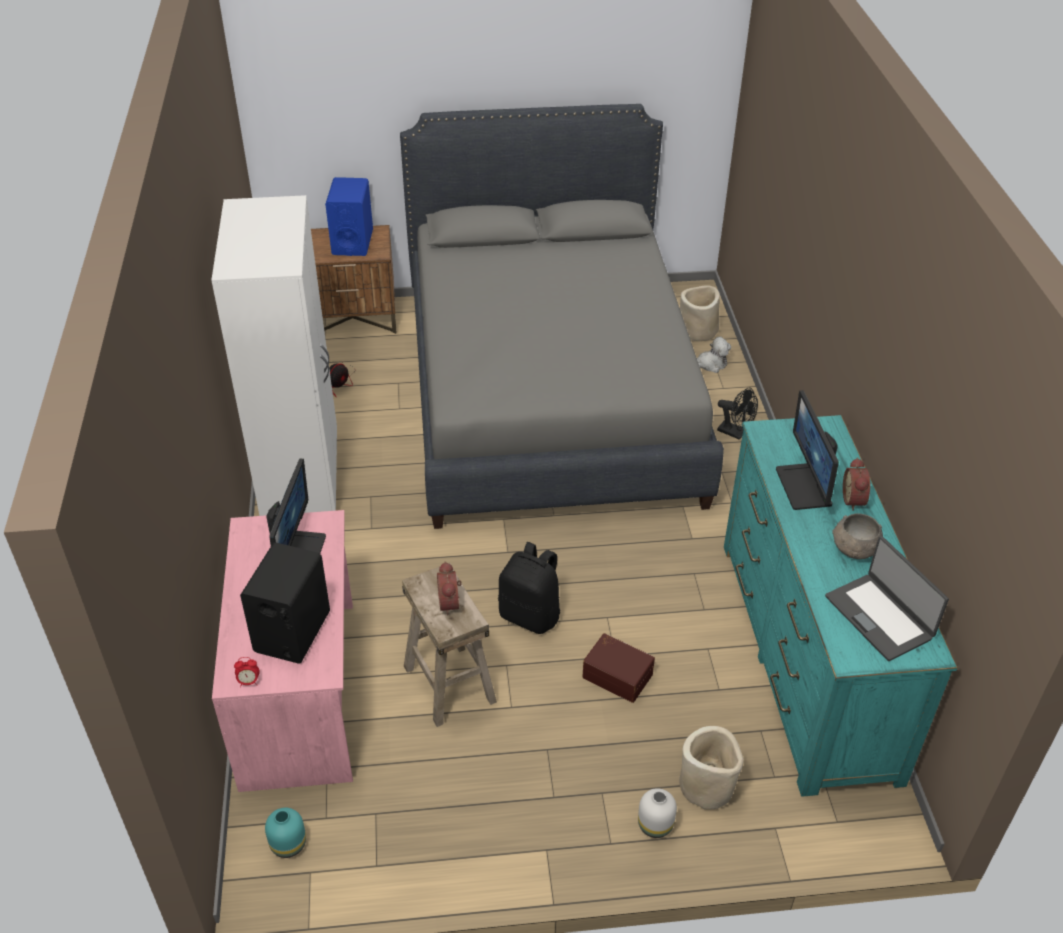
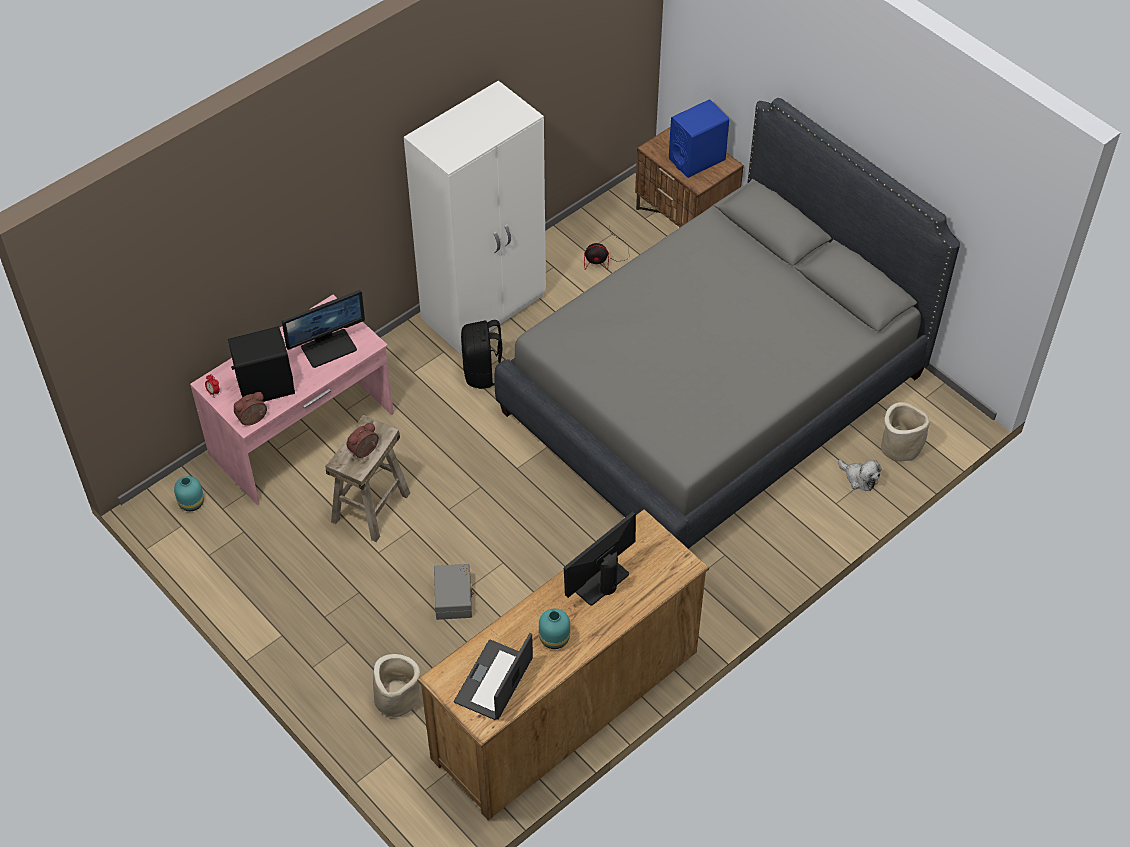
camera: 55 degrees right, 10 degrees up
black backpack [498,542,560,634] -> black backpack moved to [461,320,510,389]
brown storage box [582,633,655,703] -> grey storage box [434,564,474,620]
white vase [638,788,677,838] -> none
black fan [717,387,758,440] -> none
turquoise dresser [724,415,958,797] -> brown dresser [417,509,709,820]
grey bowl [832,513,883,559] -> turquoise vase [539,608,570,649]
alarm clock [843,458,870,511] -> alarm clock moved to [234,392,267,426]

